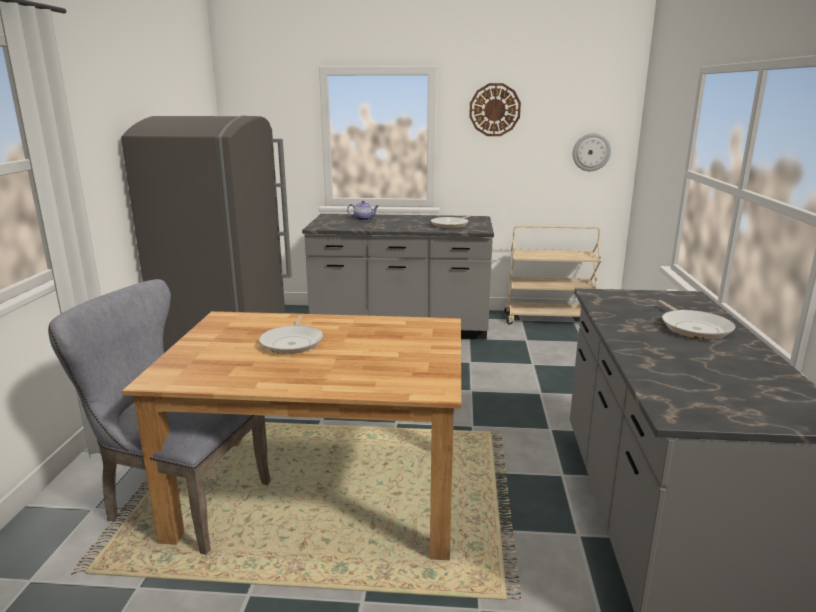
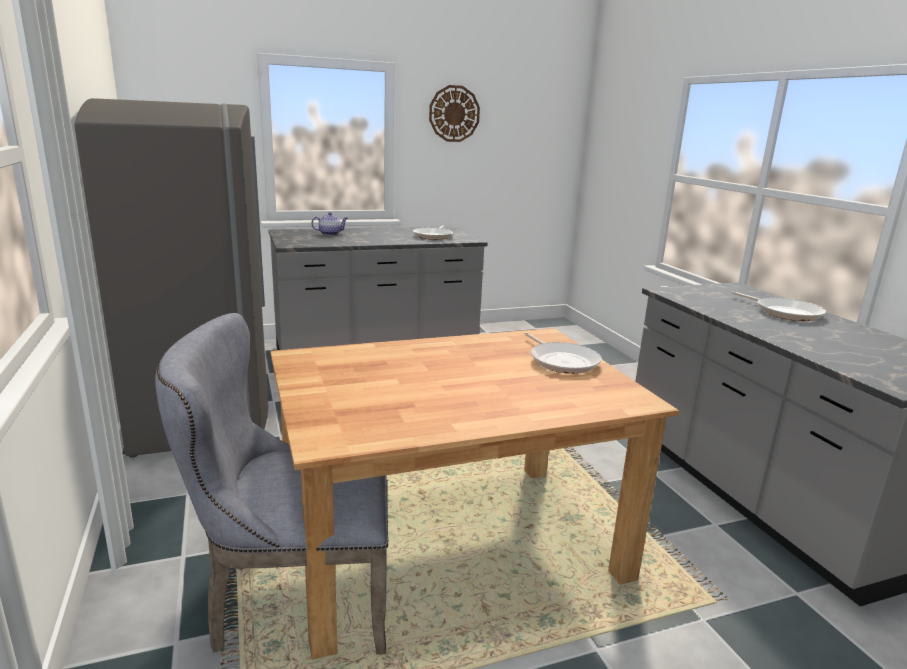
camera: 25 degrees left, 0 degrees up
frying pan [259,315,323,354] -> frying pan moved to [525,332,602,374]
beige cart [504,226,601,324] -> none
wall clock [573,133,611,171] -> none

